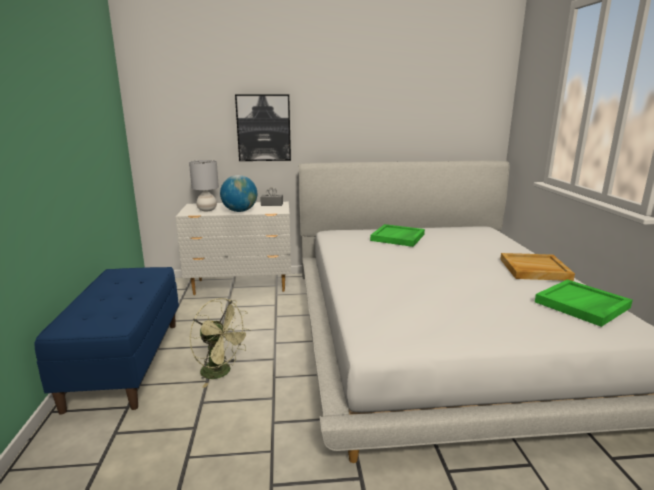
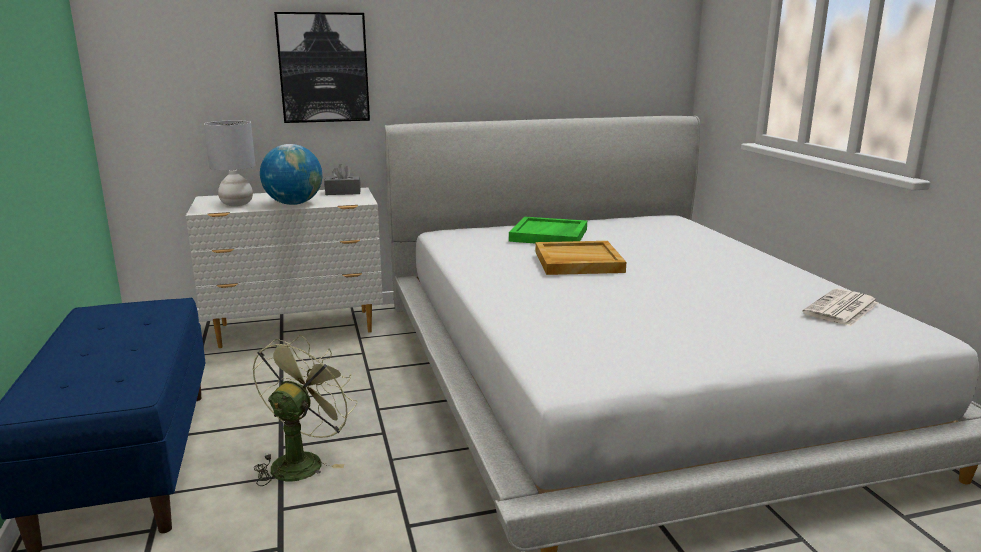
camera: 10 degrees left, 0 degrees up
green fan [190,298,251,388] -> green fan turned 90 degrees counterclockwise [252,335,357,486]
beige tray [500,253,575,281] -> beige tray moved to [535,241,626,275]
green tray [535,279,633,327] -> newspaper [802,288,879,326]

